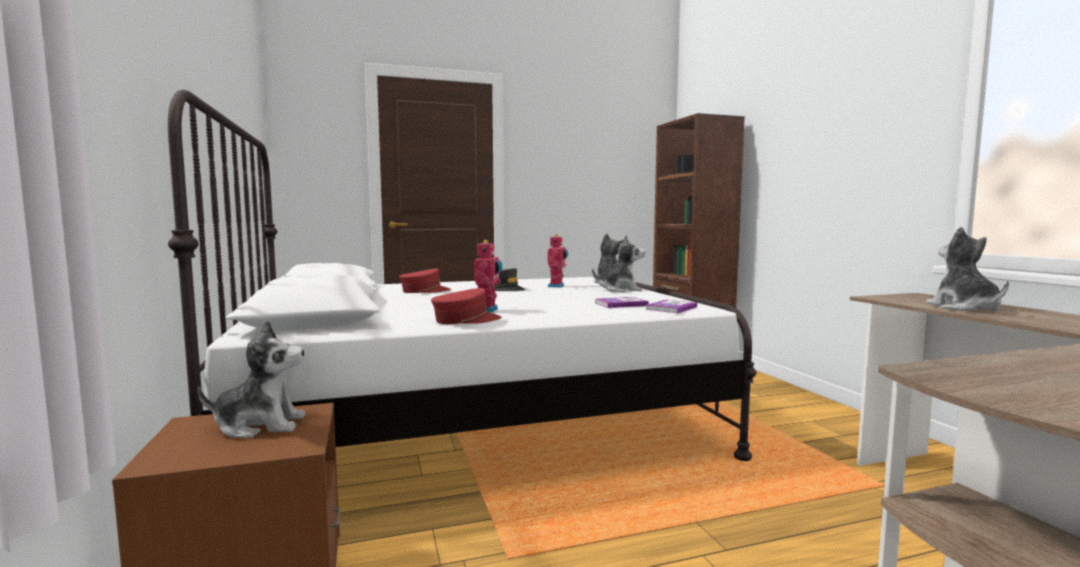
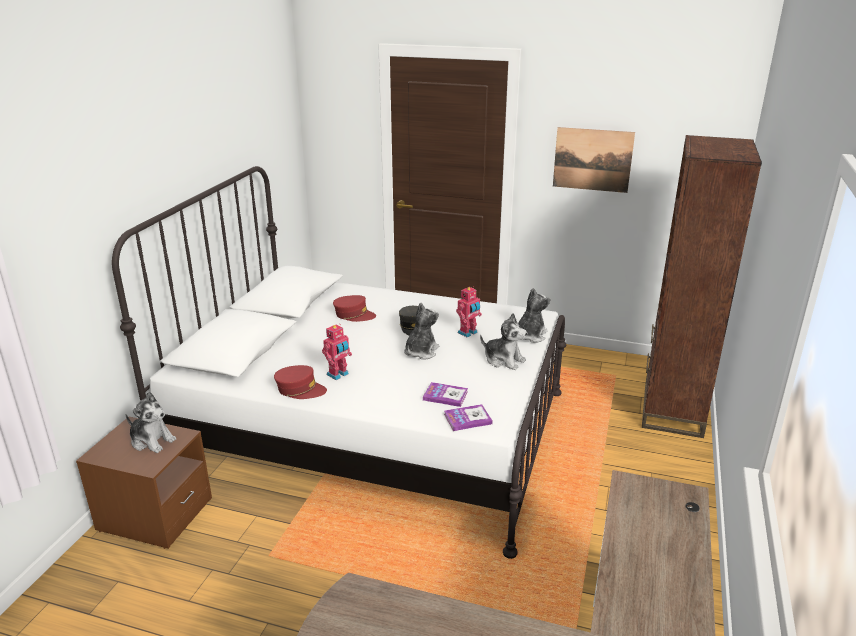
camera: 35 degrees right, 20 degrees up
plush toy [926,227,1009,311] -> plush toy moved to [404,302,440,360]
none -> picture [553,127,635,193]

